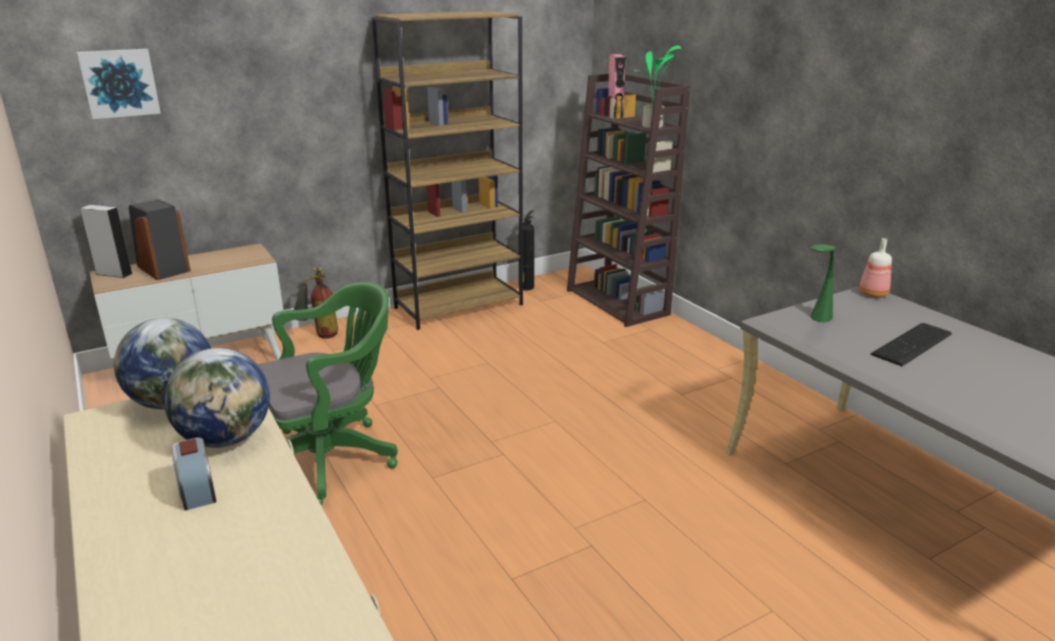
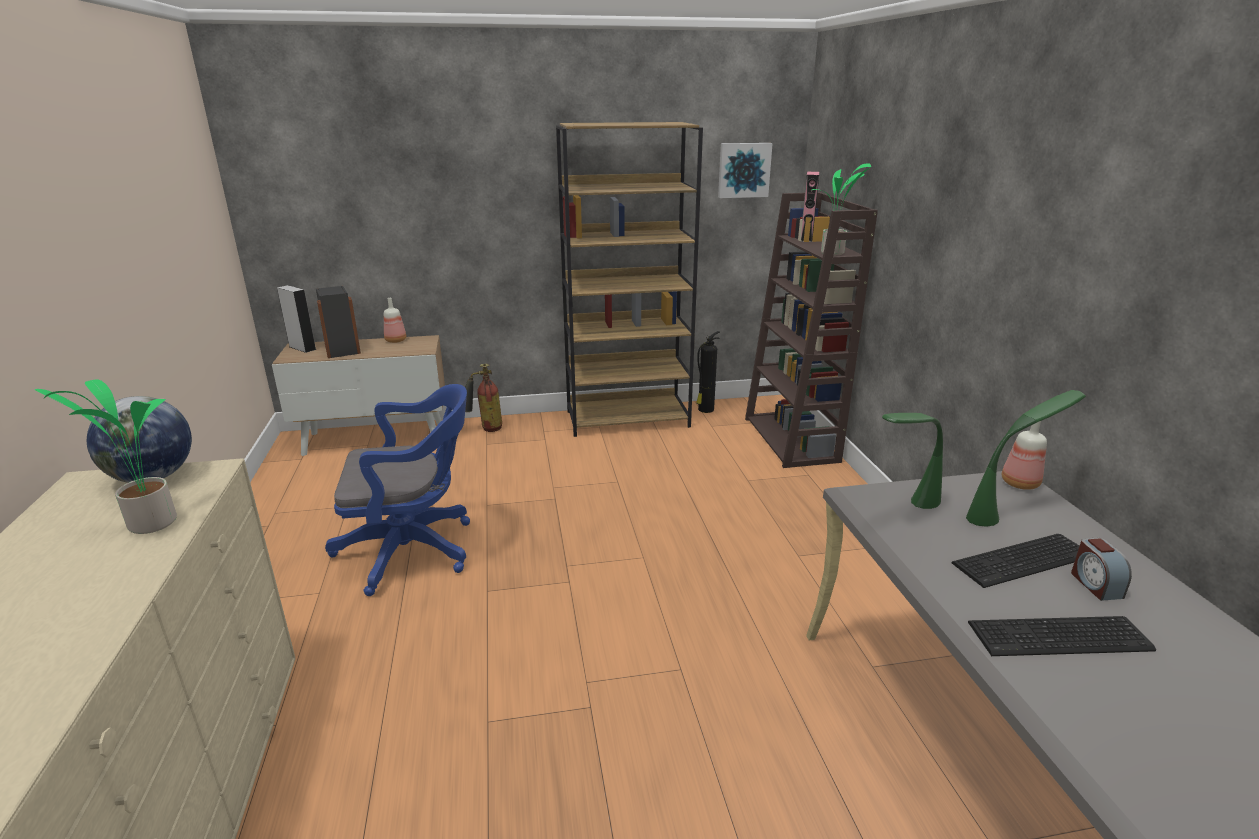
camera: 20 degrees right, 0 degrees up
picture [77,49,161,119] -> picture moved to [718,143,773,198]
globe [164,348,270,448] -> potted plant [34,379,177,534]
alarm clock [172,438,216,511] -> alarm clock moved to [1071,538,1132,601]
green office chair [257,282,398,505] -> blue office chair [325,384,470,596]
none -> bottle [384,298,406,343]
none -> green table lamp [966,390,1086,527]
none -> keyboard [968,616,1156,656]

